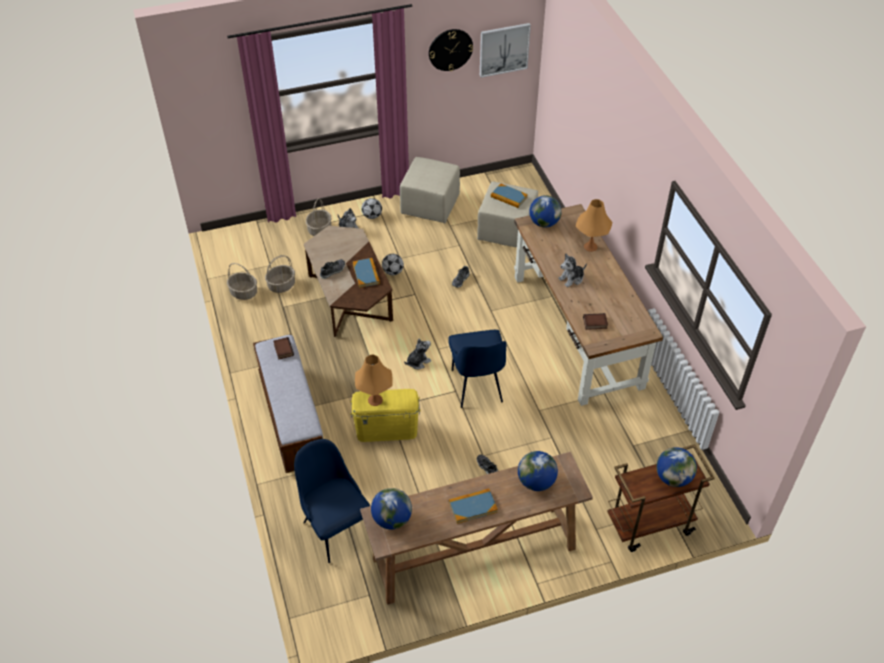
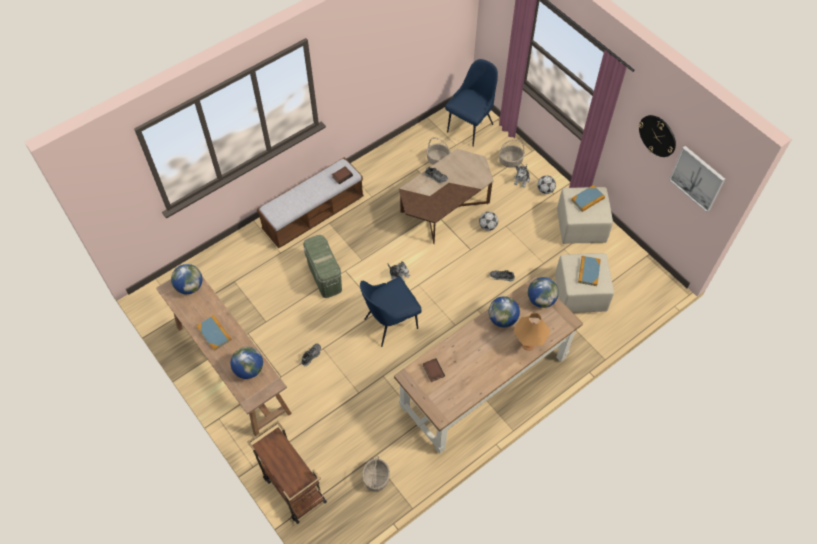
camera: 70 degrees right, 10 degrees up
basket [227,263,257,300] -> basket moved to [362,456,390,492]
blue chair [294,439,370,564] -> blue chair moved to [445,59,498,147]
yellow storage box [350,389,421,442] -> green storage box [303,235,342,298]
book [353,258,380,288] -> book moved to [571,185,605,212]
orange table lamp [355,354,393,406] -> none
plush toy [558,253,587,287] -> none
globe [656,447,697,487] -> globe moved to [489,296,520,327]

